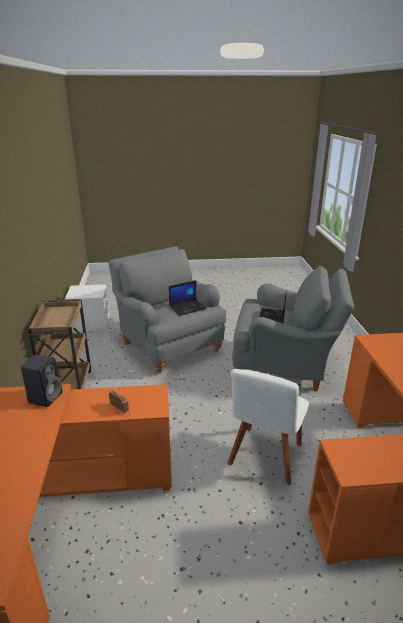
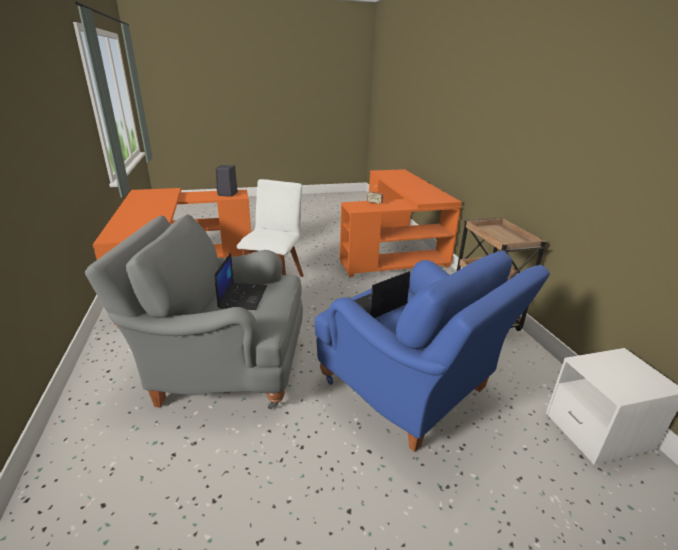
camera: 170 degrees right, 0 degrees up
black speaker [21,354,63,407] -> black speaker moved to [216,165,238,197]
grey armchair [109,246,226,373] -> blue armchair [315,250,550,452]

